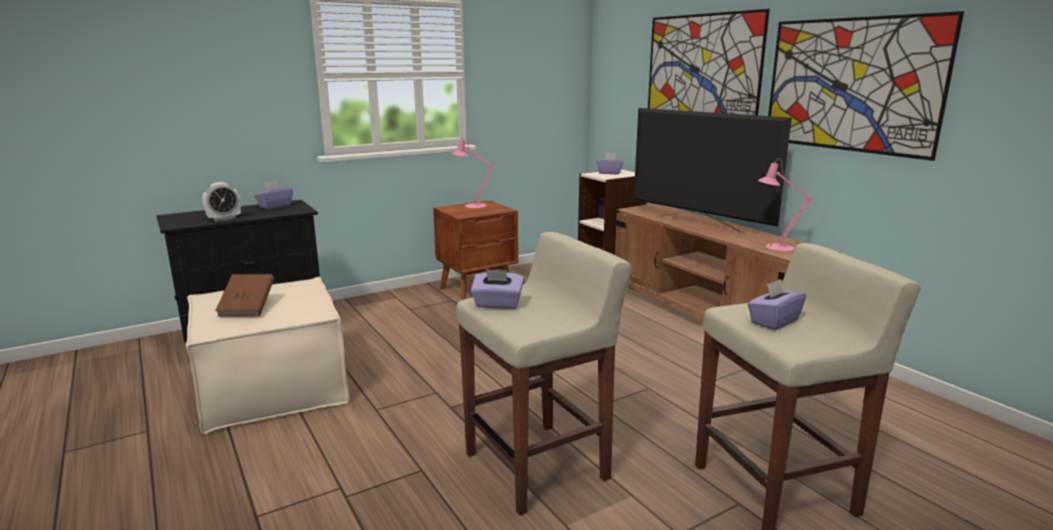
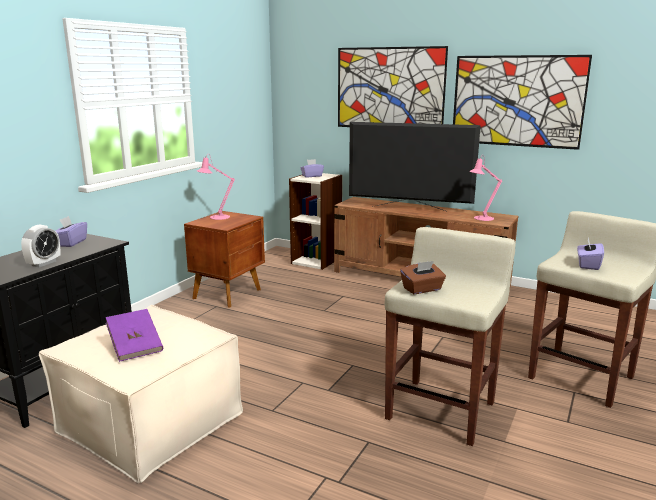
camera: 30 degrees left, 0 degrees up
brown book [215,274,274,317] -> purple book [106,309,163,362]
purple tissue box [471,269,524,309] -> brown tissue box [400,261,446,294]

